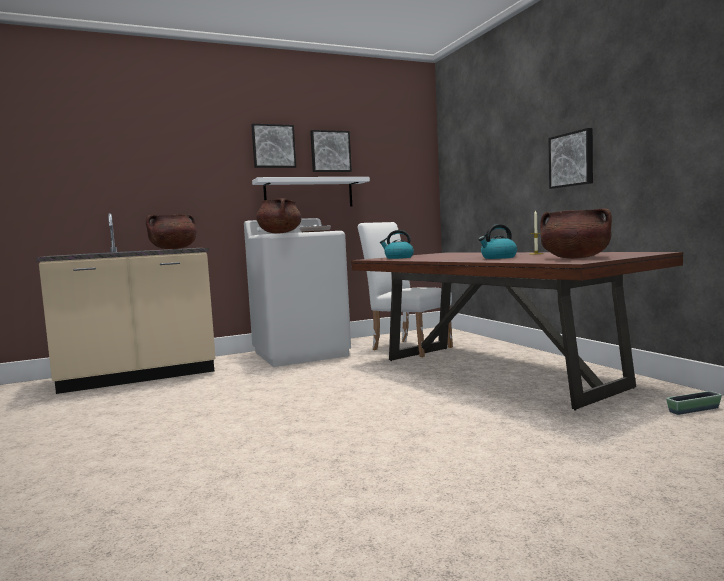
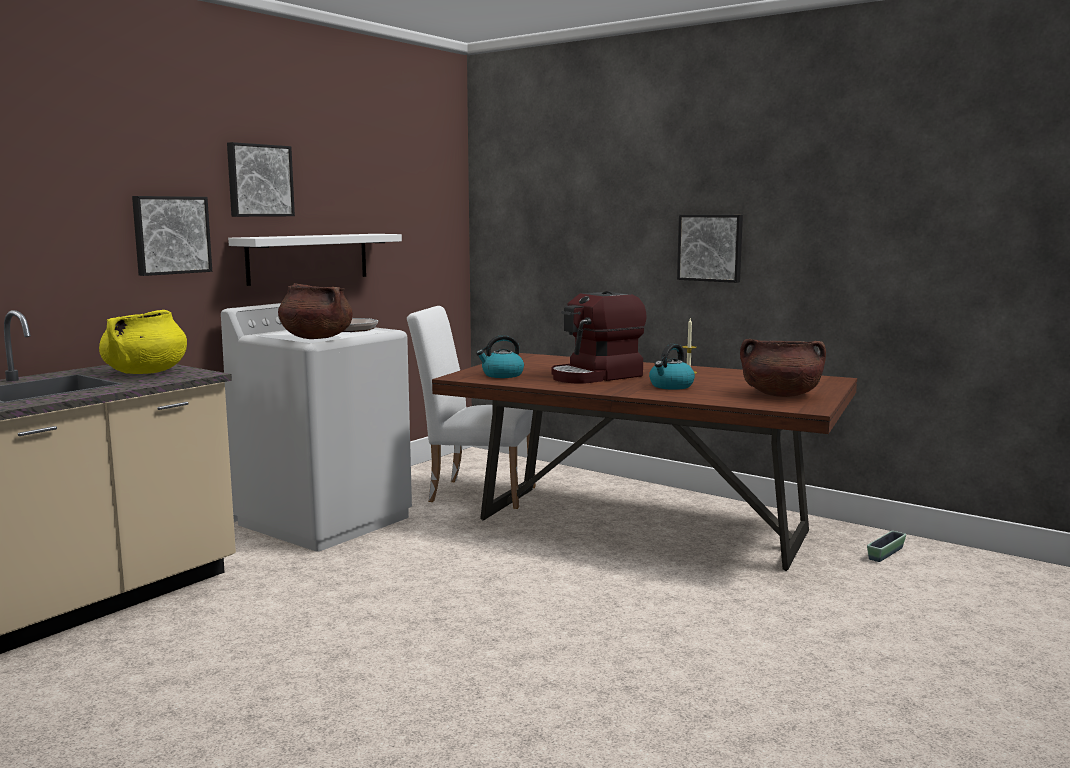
camera: 30 degrees left, 5 degrees up
brown cooking pot [146,214,197,249] -> yellow cooking pot [99,310,187,374]
picture [310,130,352,172] -> picture moved to [132,196,212,276]
none -> coffee machine [552,291,647,384]

